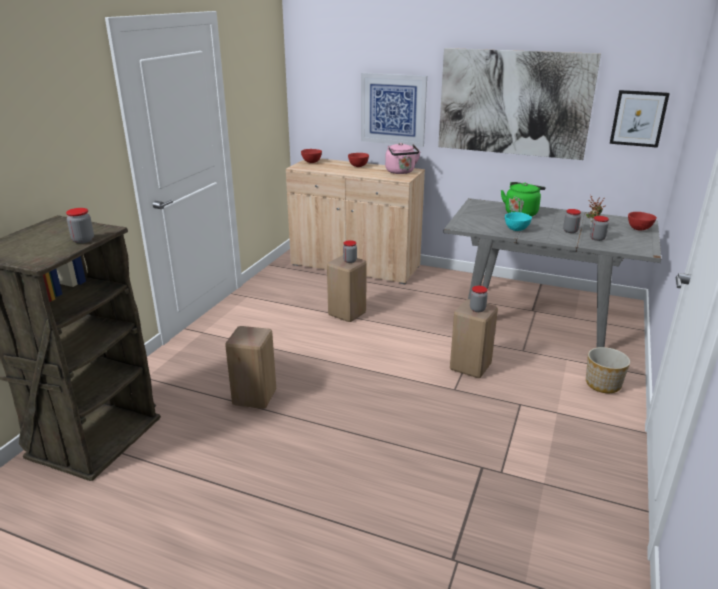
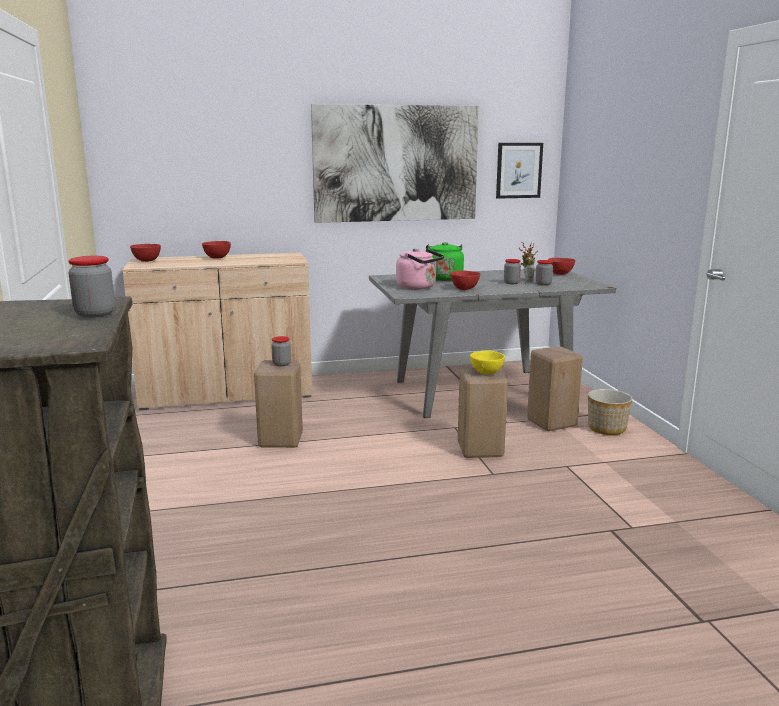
camera: 35 degrees left, 10 degrees down
beige stool [225,326,276,409] -> beige stool moved to [527,346,583,431]
picture [361,73,427,147] -> none
pink kettle [385,143,420,174] -> pink kettle moved to [396,248,444,290]
jar [470,286,488,312] -> yellow bowl [470,351,505,375]
turquoise bowl [505,212,532,231] -> red bowl [450,270,481,290]

